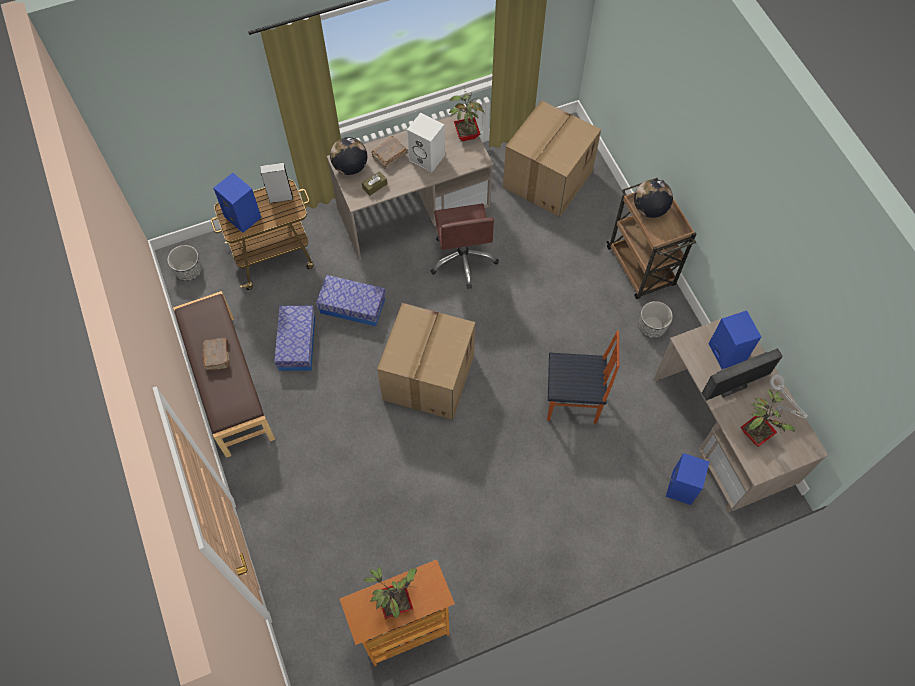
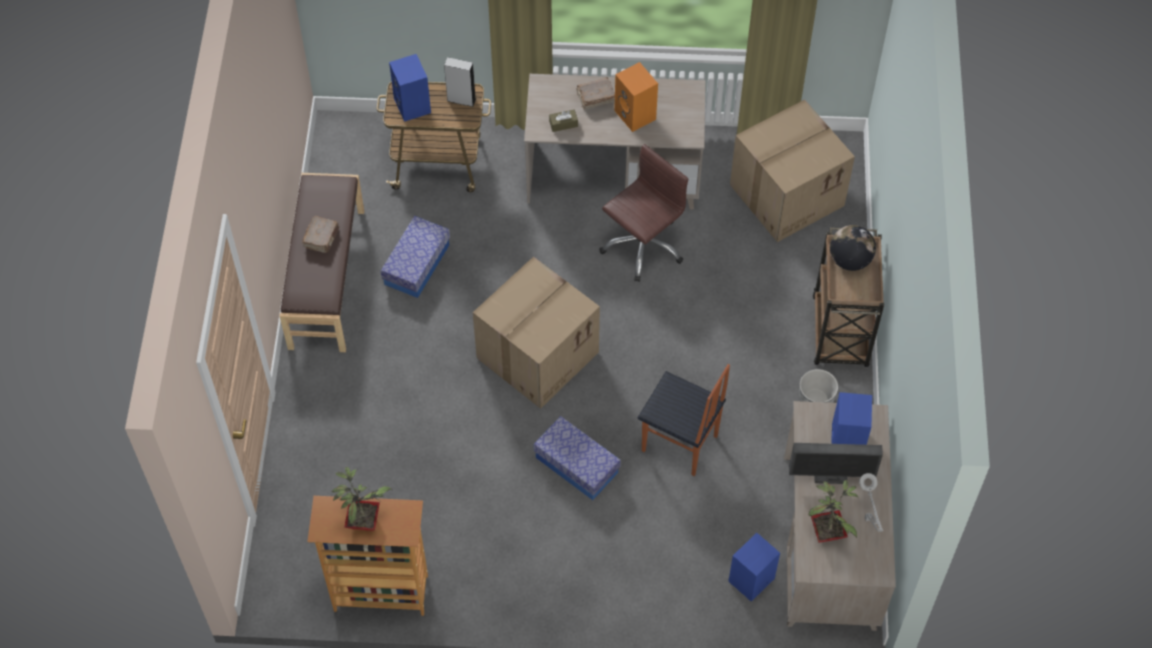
camera: 25 degrees right, 5 degrees down
planter [167,245,202,281] -> none
storage box [316,275,386,327] -> storage box moved to [533,416,621,500]
globe [330,137,367,175] -> none
white speaker [407,113,445,172] -> orange speaker [614,62,658,132]
brown office chair [431,204,499,289] -> brown office chair turned 150 degrees counterclockwise [599,144,688,282]
potted plant [449,88,485,141] -> none

